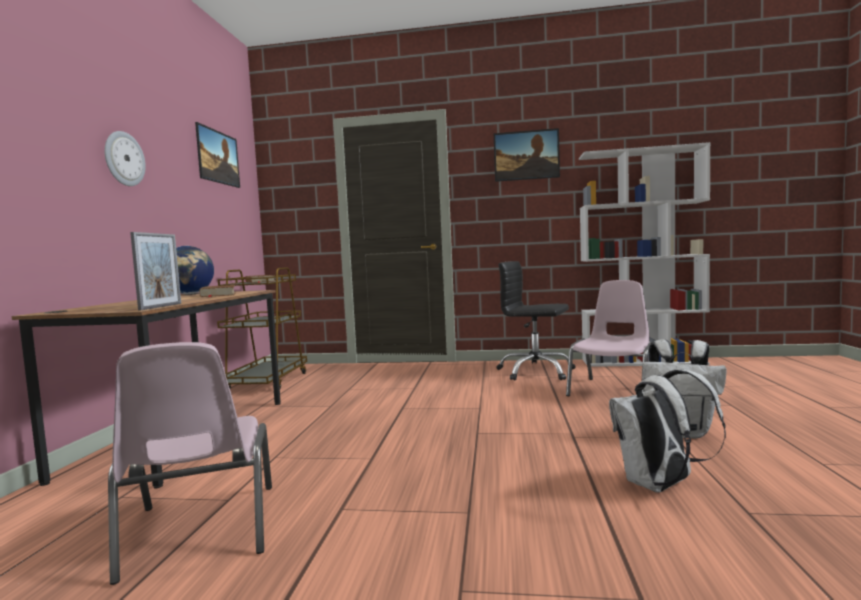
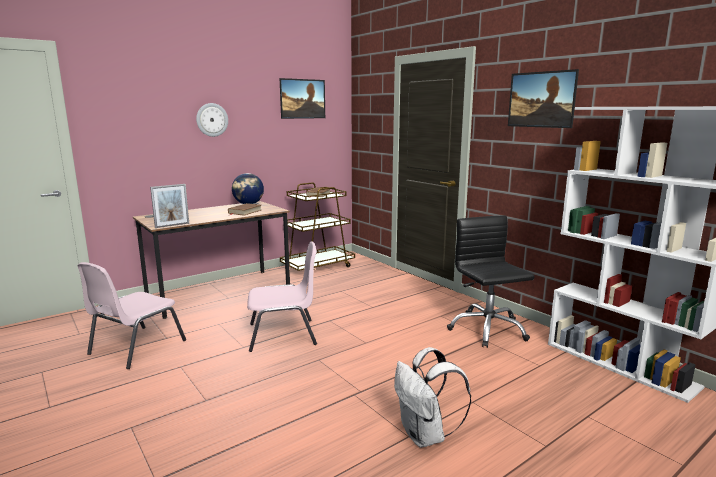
camera: 45 degrees right, 10 degrees up
pink chair [566,280,652,396] -> pink chair moved to [247,241,317,352]
white backpack [609,370,726,493] -> none

